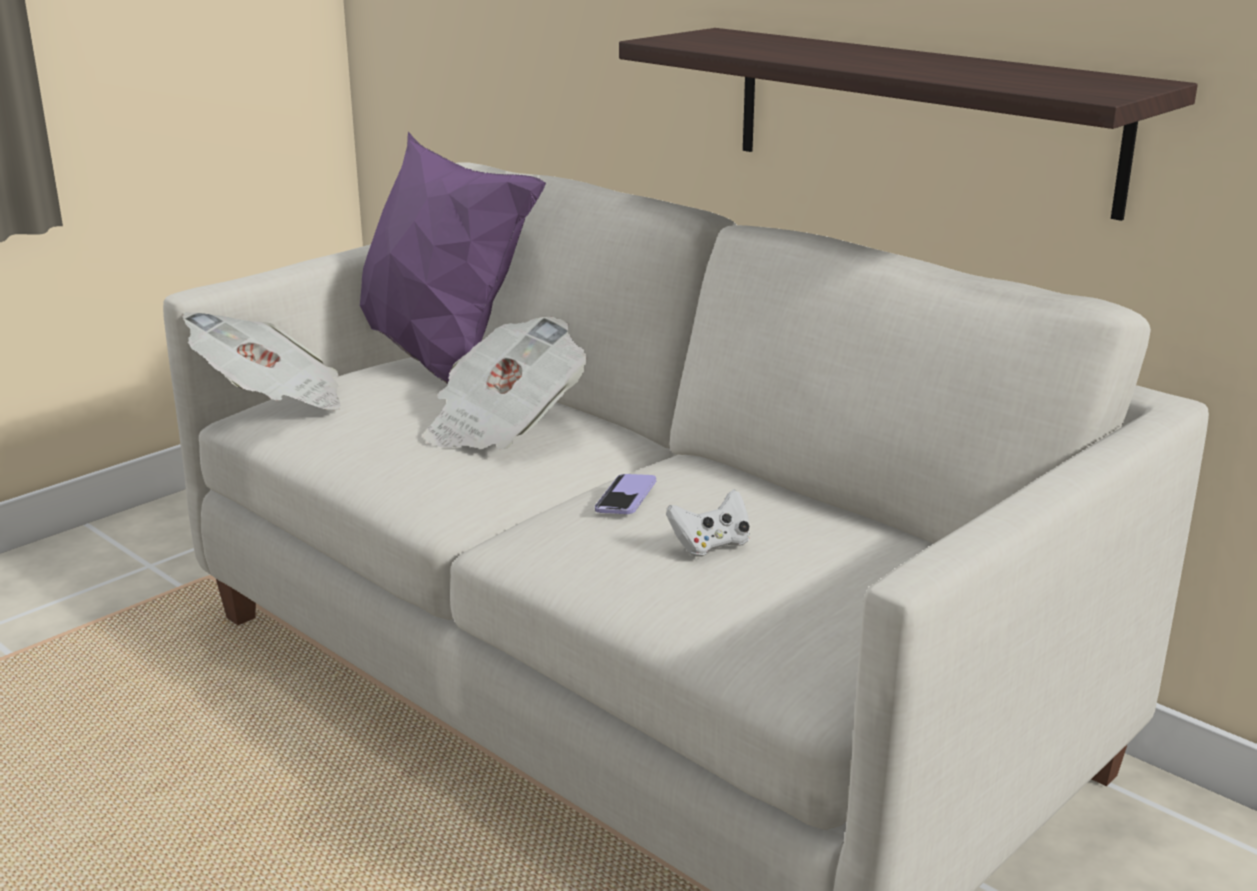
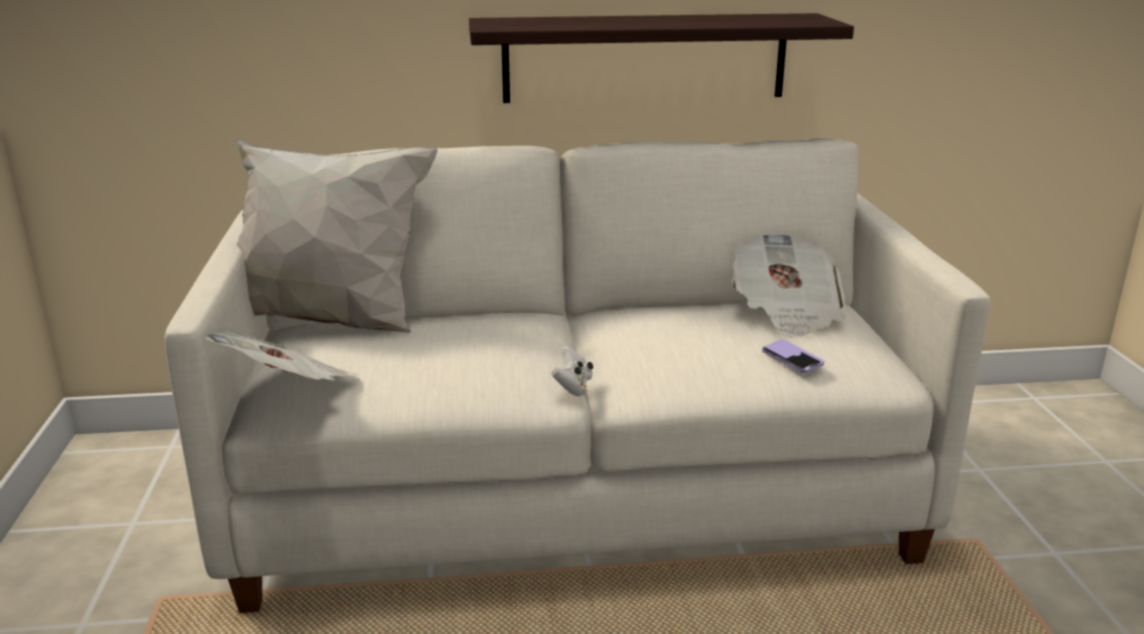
camera: 50 degrees left, 0 degrees up
purple pillow [360,132,546,384] -> white pillow [236,139,438,333]
newspaper [423,316,586,450] -> newspaper moved to [732,235,846,338]
phone [595,474,656,514] -> phone moved to [762,340,824,373]
white game controller [666,489,750,556] -> white game controller moved to [552,346,593,396]

